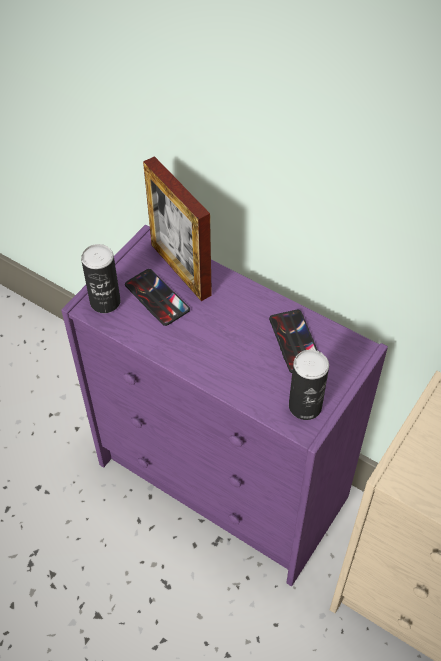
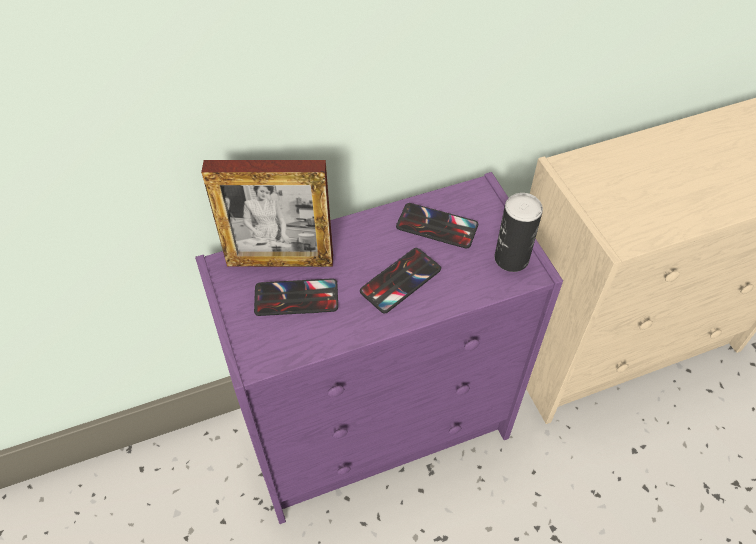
camera: 55 degrees left, 0 degrees up
can [81,244,121,313] -> none
none -> phone [360,248,441,313]

